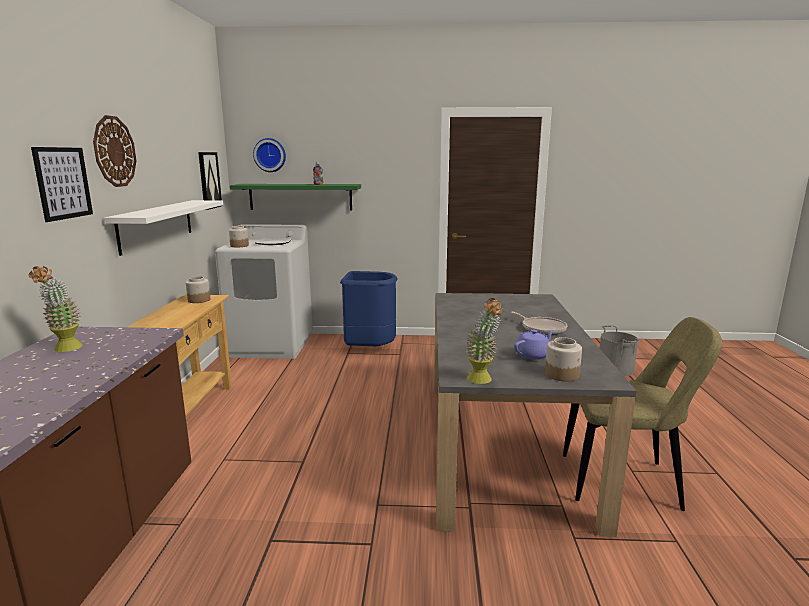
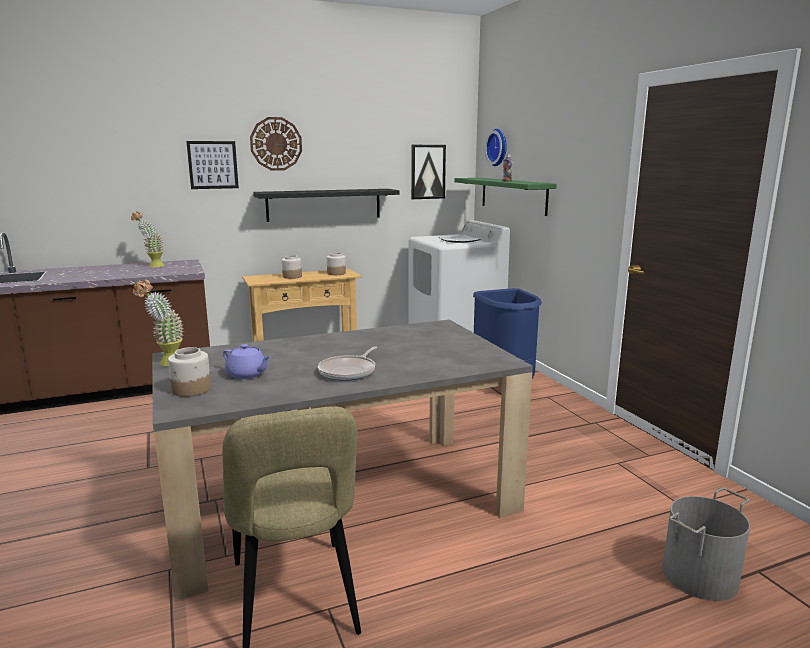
camera: 65 degrees right, 0 degrees up
white shelf [104,200,223,256] -> black shelf [253,189,399,222]
jar [229,226,249,247] -> jar moved to [282,255,302,279]

